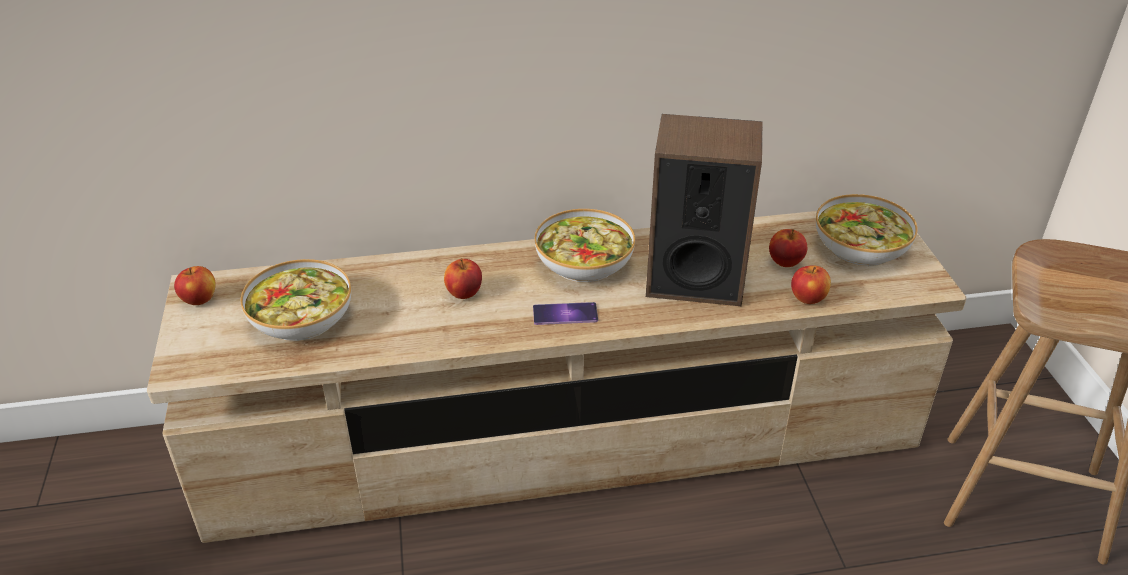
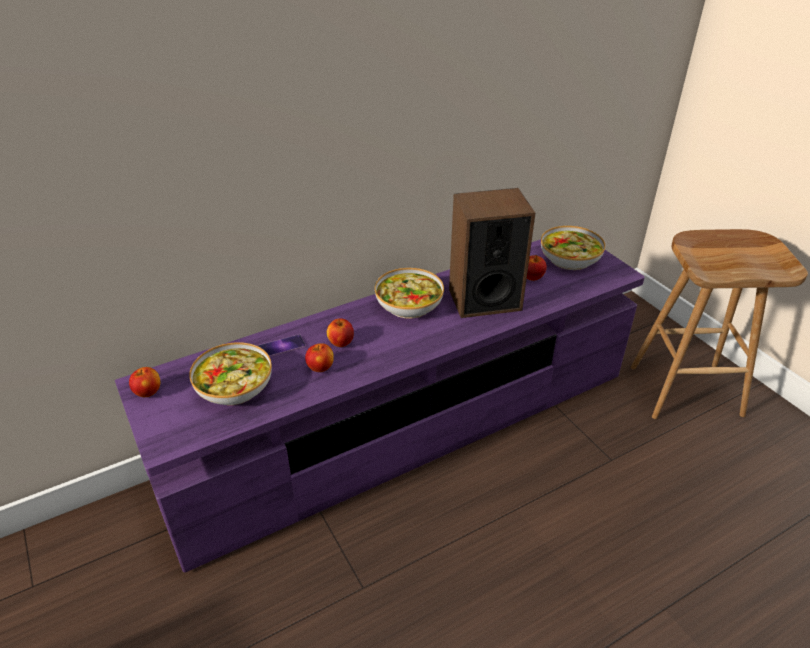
camera: 20 degrees left, 0 degrees up
beige tv stand [147,211,967,543] -> purple tv stand [115,239,645,572]
phone [533,302,598,325] -> phone moved to [258,334,306,357]
apple [791,265,831,304] -> apple moved to [305,343,334,372]

